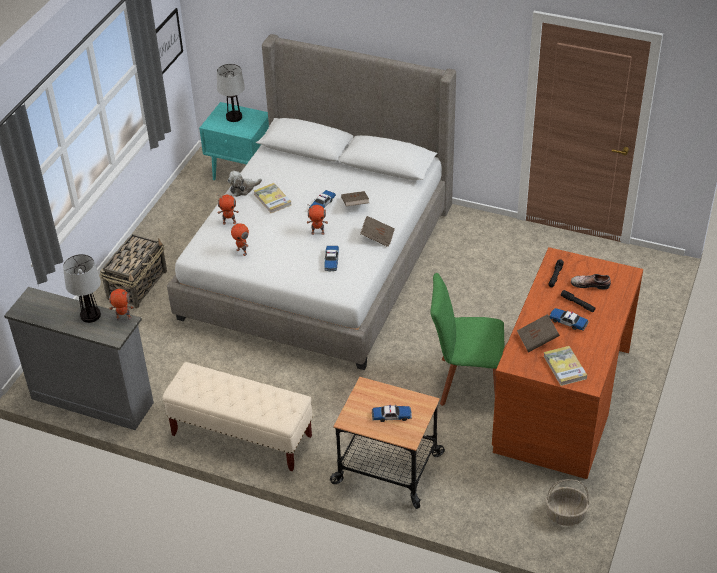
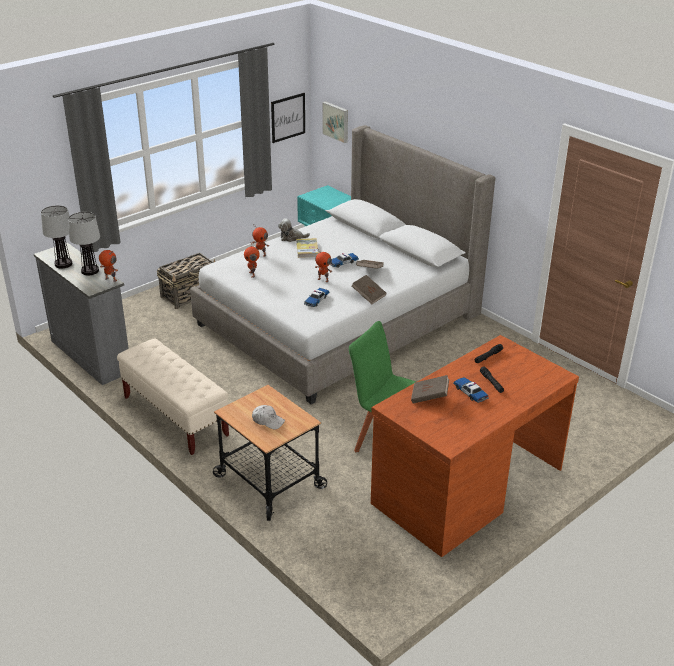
camera: 25 degrees right, 10 degrees down
table lamp [217,64,245,122] -> table lamp moved to [41,205,72,268]
toy car [372,405,412,422] -> white cap [252,405,285,430]
book [543,346,587,386] -> none
basket [545,479,590,526] -> none
shoe [571,274,611,289] -> none
none -> picture [322,101,348,143]

